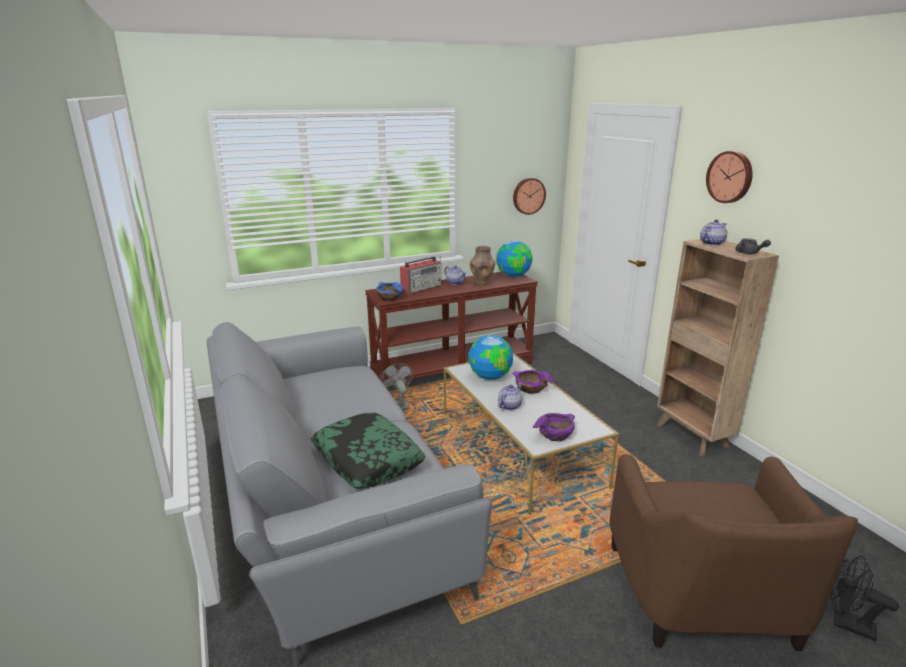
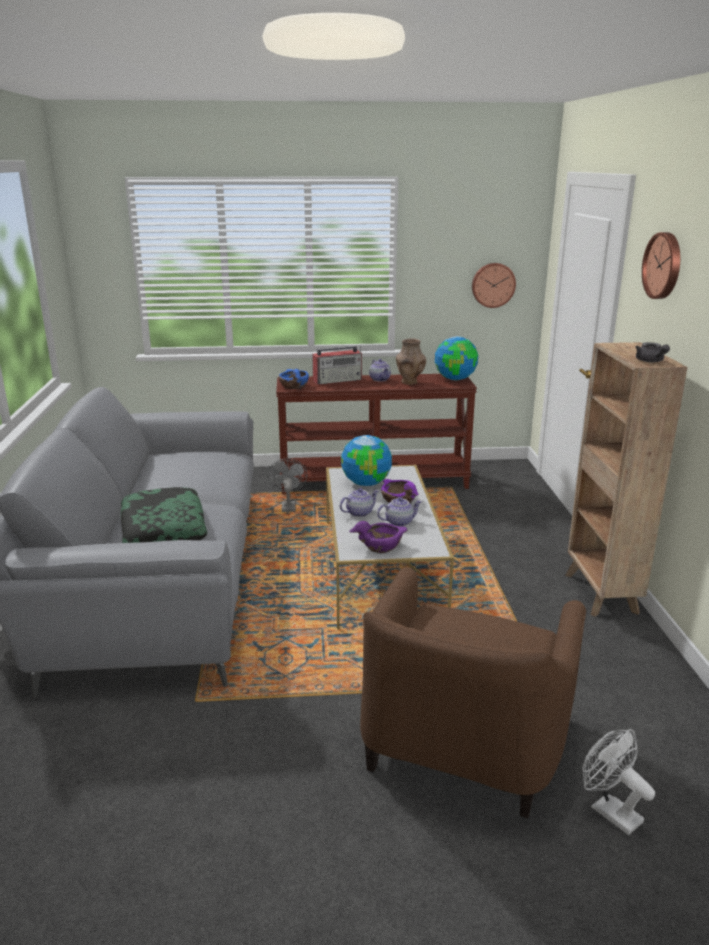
camera: 20 degrees right, 0 degrees up
teapot [700,220,727,246] -> teapot moved to [377,497,422,526]
black fan [830,556,899,641] -> white fan [582,729,655,835]

